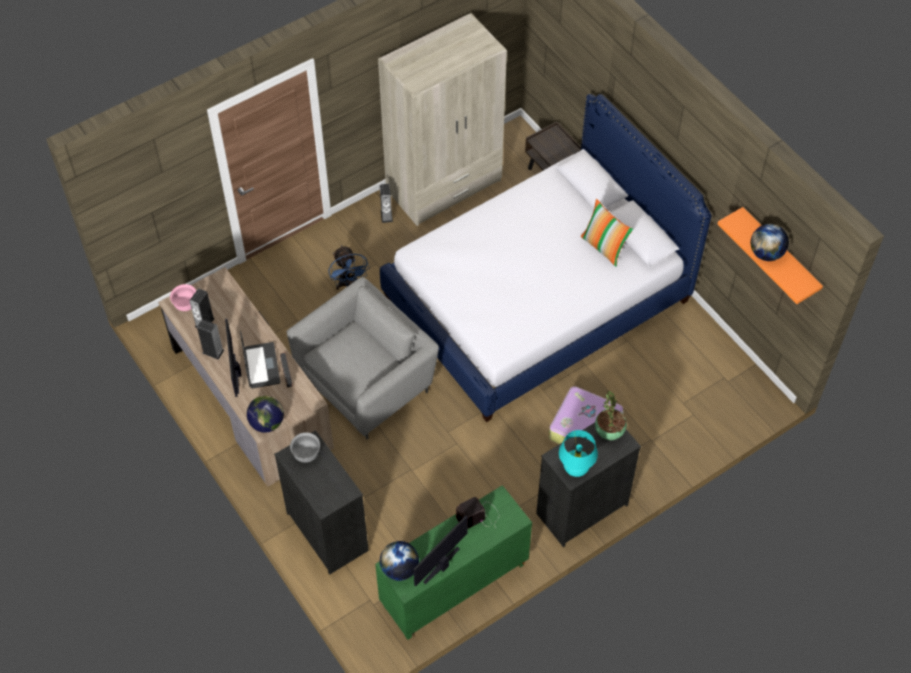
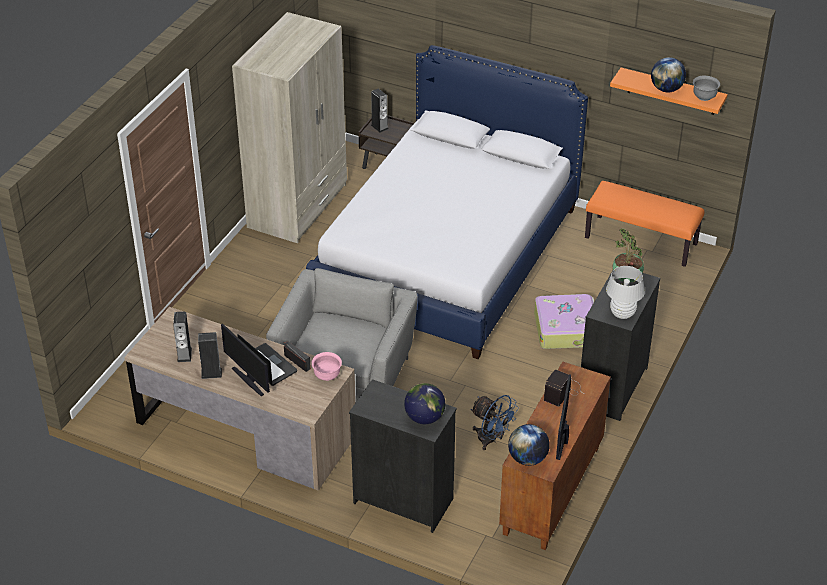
camera: 30 degrees left, 15 degrees down
pink bowl [170,284,196,311] -> pink bowl moved to [312,352,342,381]
globe [247,395,284,433] -> globe moved to [404,383,445,424]
grey bowl [290,432,320,463] -> grey bowl moved to [693,76,720,101]
blue fan [328,245,369,290] -> blue fan moved to [471,395,519,450]
green cabinet [375,485,532,640] -> brown cabinet [499,361,611,550]
speaker [380,184,393,223] -> speaker moved to [371,89,389,133]
turquoise table lamp [559,430,598,477] -> white table lamp [606,266,645,319]
pillow [581,199,633,267] -> none
none -> orange bench [585,181,704,267]

